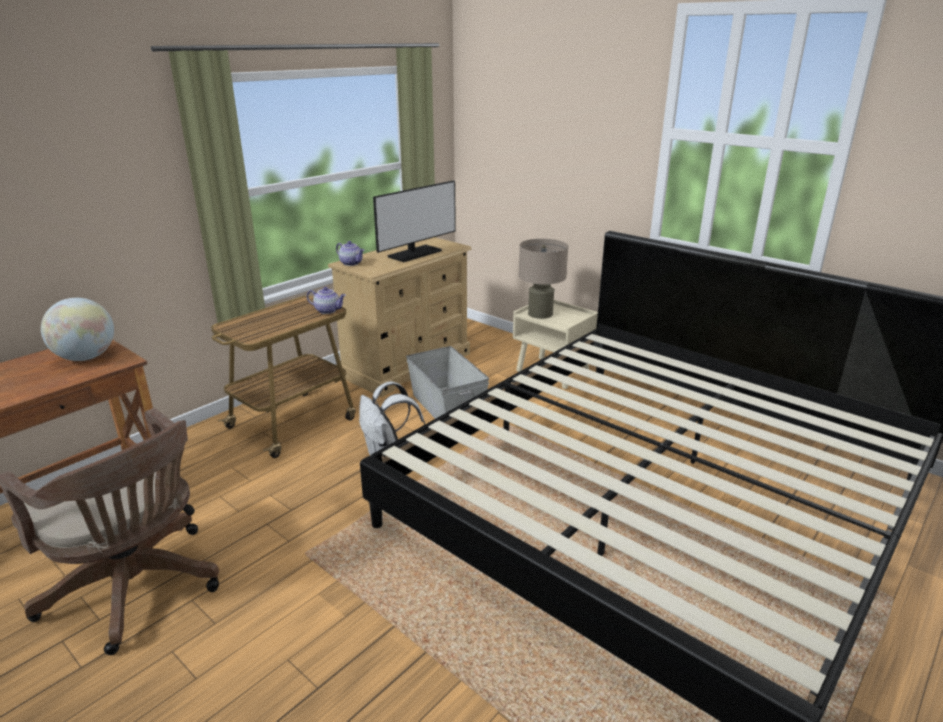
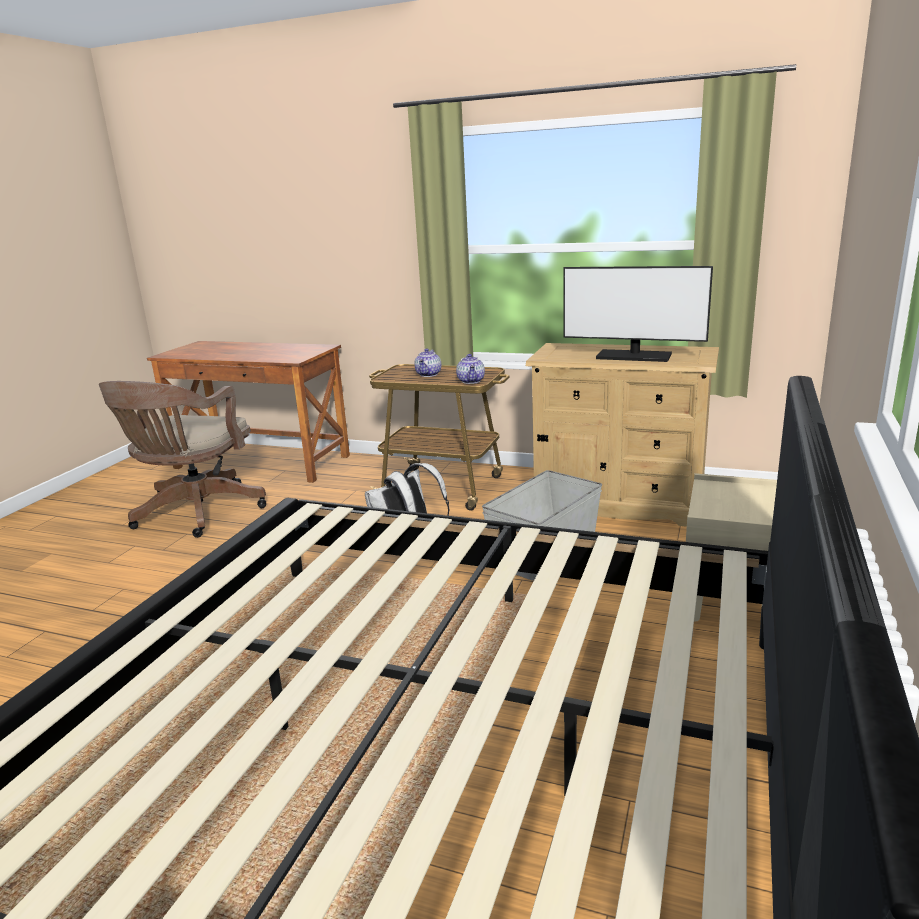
camera: 70 degrees right, 5 degrees down
globe [41,298,114,361] -> none
teapot [336,241,364,266] -> teapot moved to [414,348,441,377]
beige table lamp [519,239,568,319] -> none

